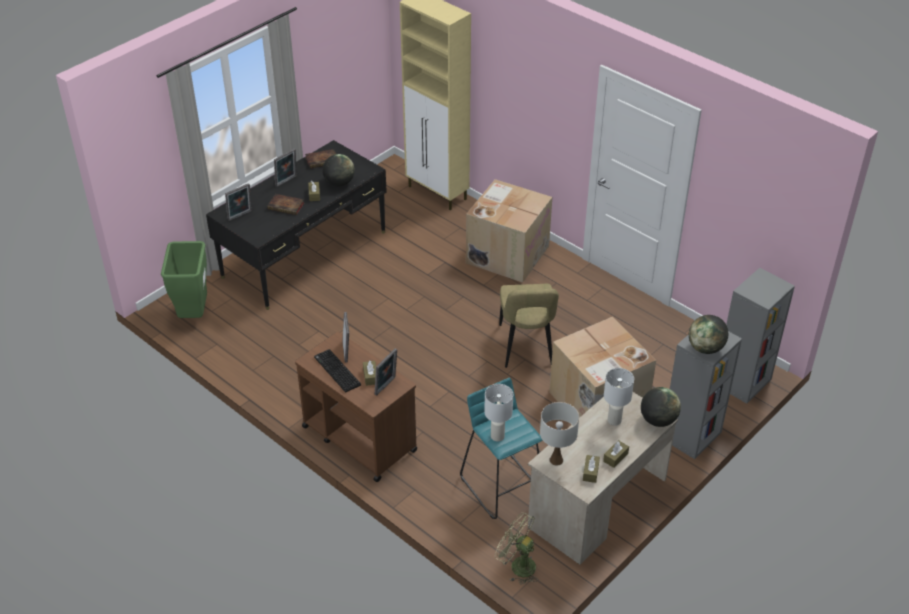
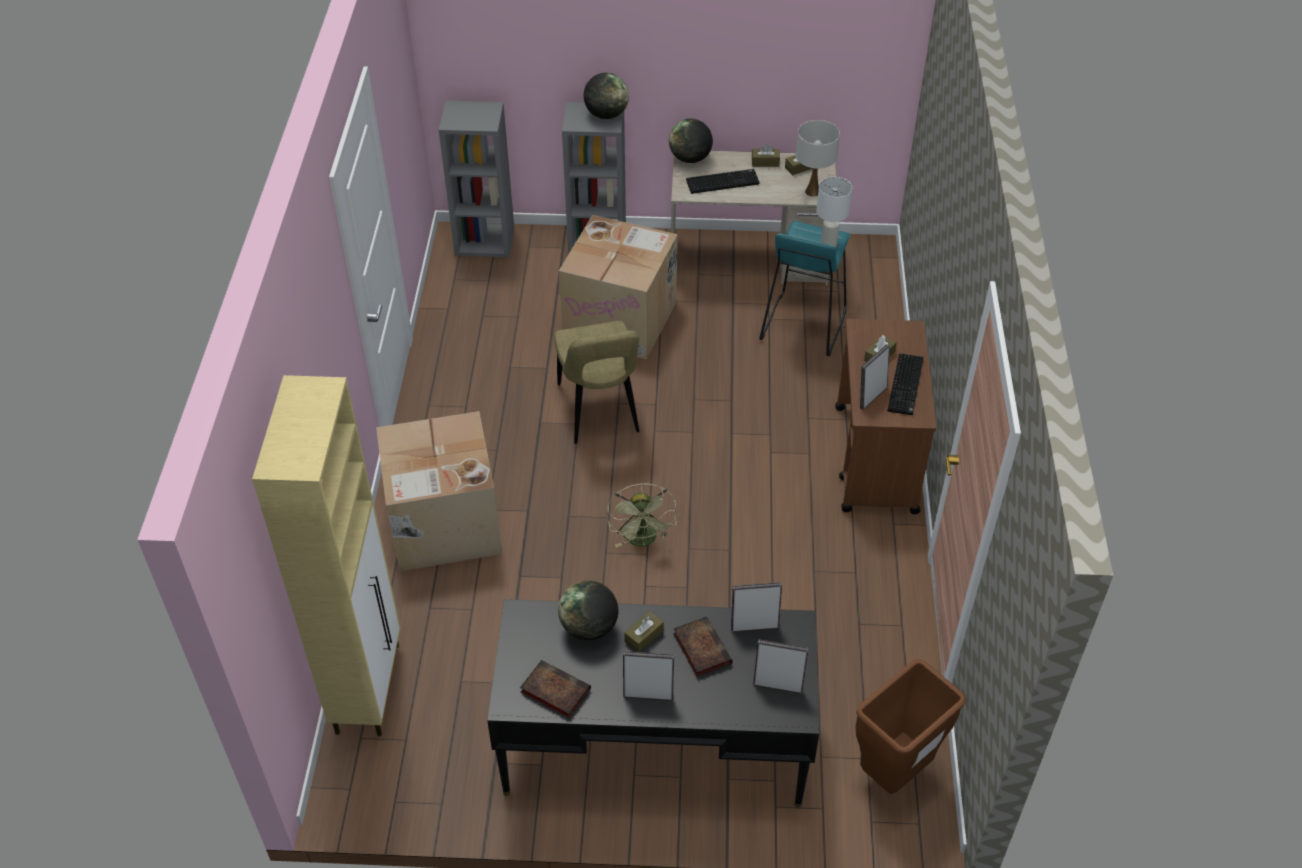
camera: 130 degrees left, 5 degrees up
green trash can [161,241,207,318] -> brown trash can [856,659,966,794]
picture frame [375,349,397,396] -> picture frame moved to [731,582,782,632]
green fan [495,513,538,585] -> green fan moved to [606,484,677,548]
beige chair [499,284,559,368] -> beige chair turned 120 degrees clockwise [554,321,639,444]
white table lamp [604,368,634,426] -> keyboard [686,169,759,194]

